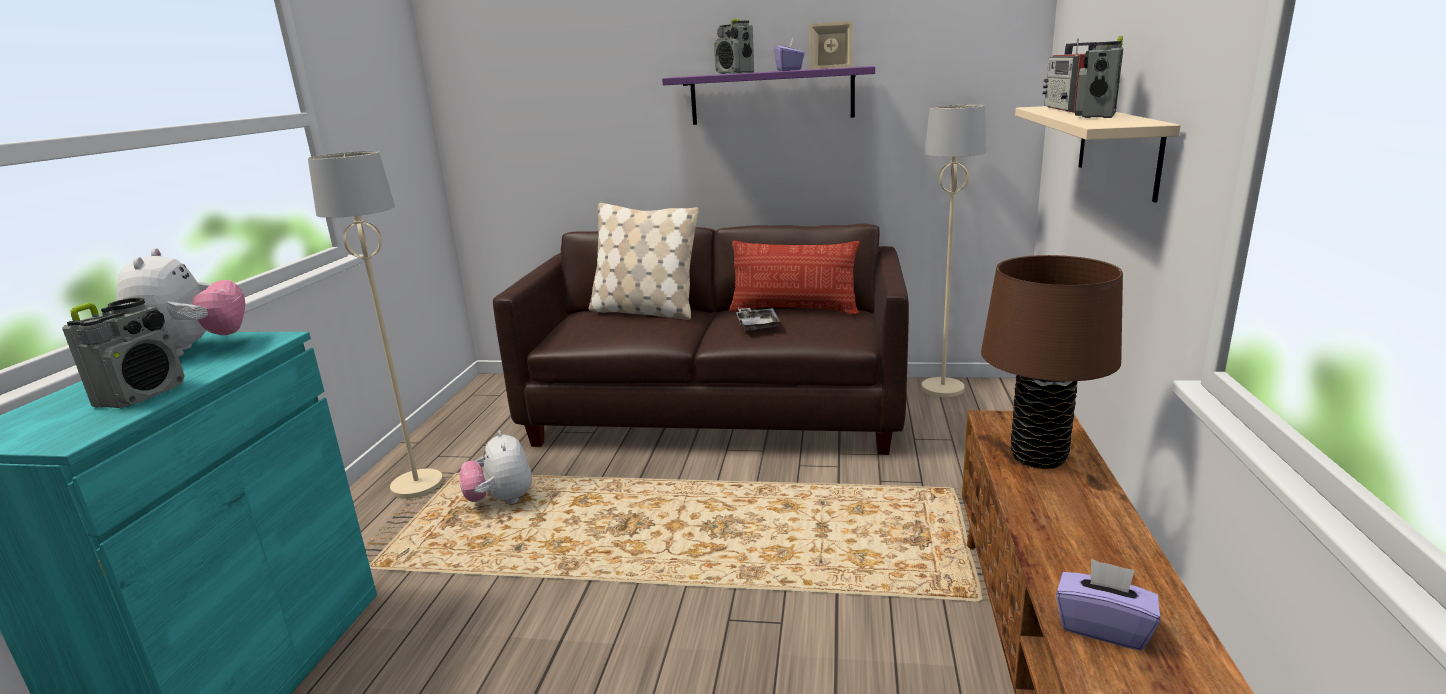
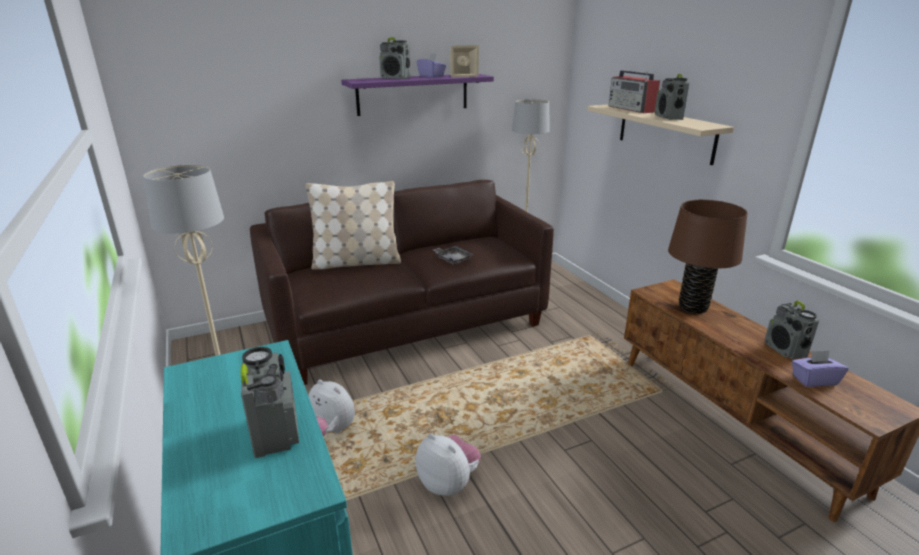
camera: 35 degrees left, 5 degrees up
plush toy [116,248,246,357] -> plush toy moved to [416,433,481,496]
pillow [729,241,860,314] -> none
none -> radio [765,301,819,359]

